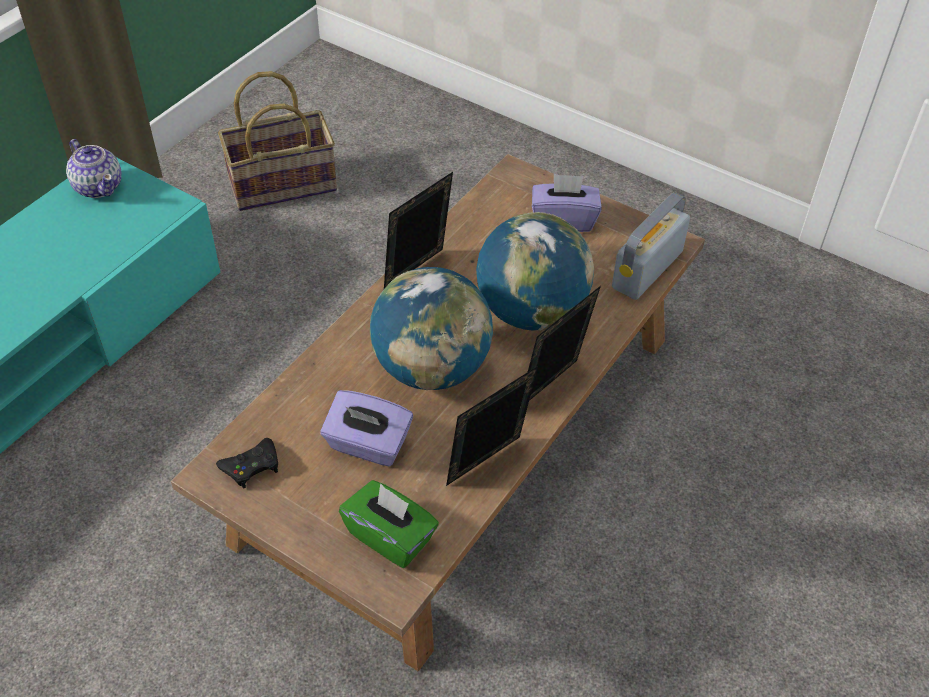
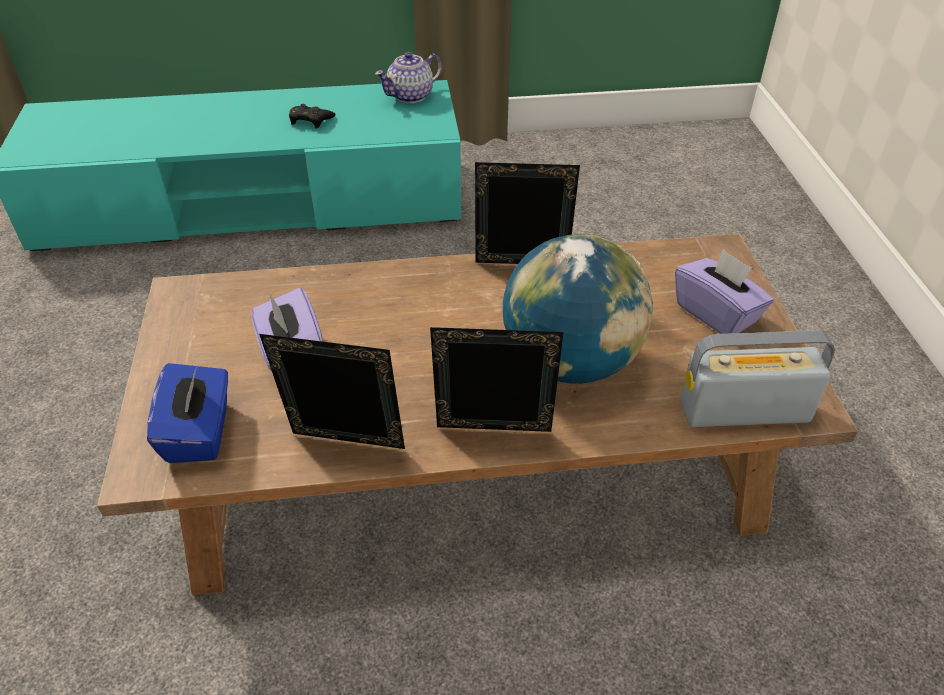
camera: 50 degrees right, 5 degrees down
teapot [66,139,121,198] -> teapot turned 45 degrees clockwise [375,52,442,103]
black game controller [216,438,278,489] -> black game controller moved to [289,104,335,129]
basket [218,71,337,211] -> none
green tissue box [339,480,439,568] -> blue tissue box [147,363,228,463]
globe [370,267,493,390] -> none

